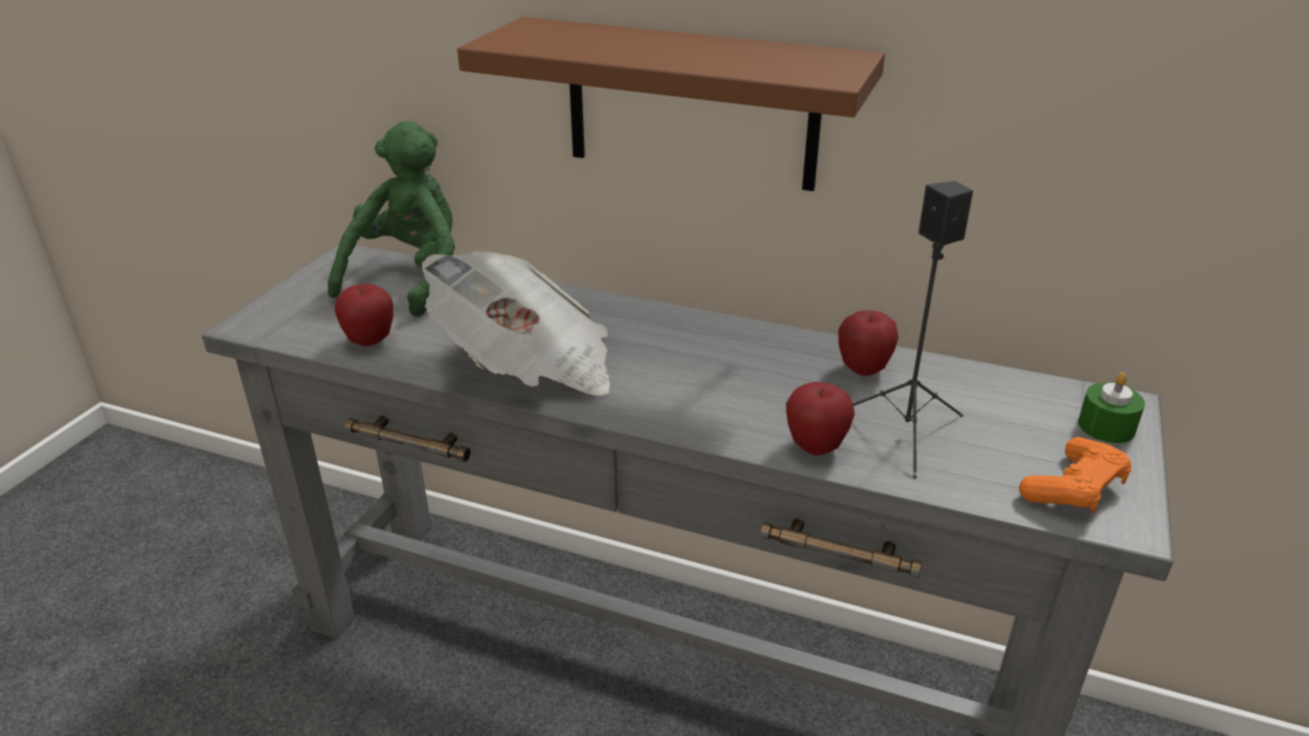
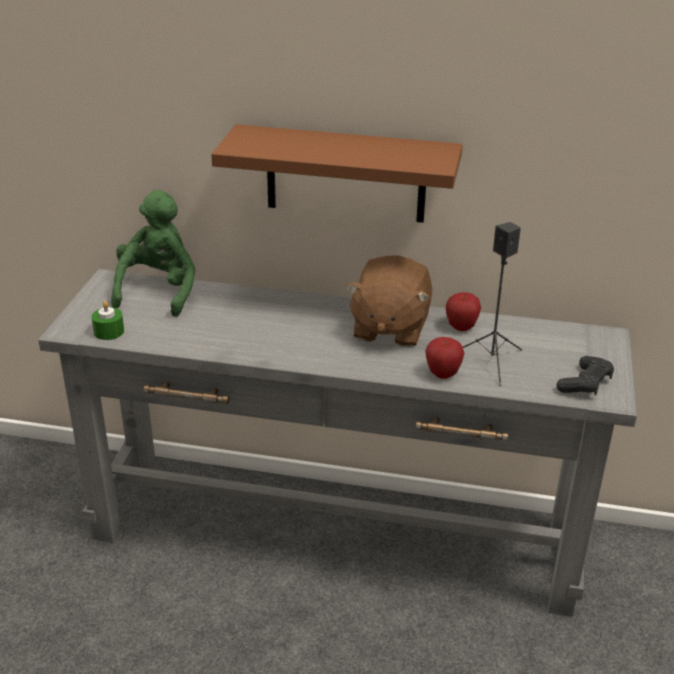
camera: 10 degrees left, 0 degrees up
apple [335,284,393,346] -> none
newspaper [422,251,610,396] -> none
orange game controller [1019,437,1132,513] -> black game controller [557,356,614,395]
green candle [1078,372,1145,443] -> green candle moved to [91,301,124,340]
none -> brown plush toy [346,255,432,347]

